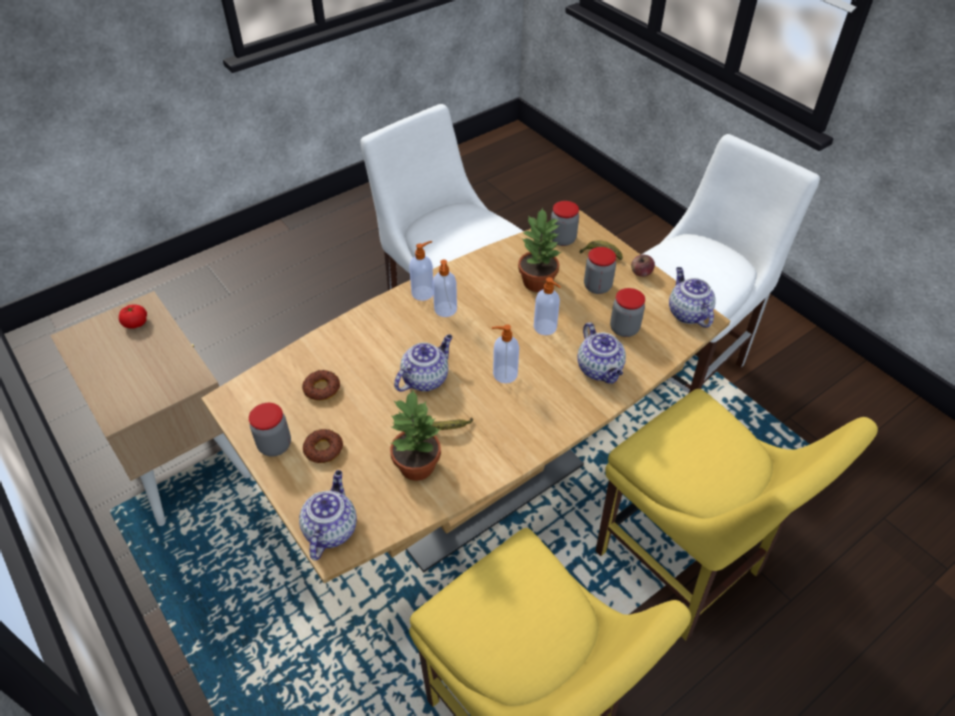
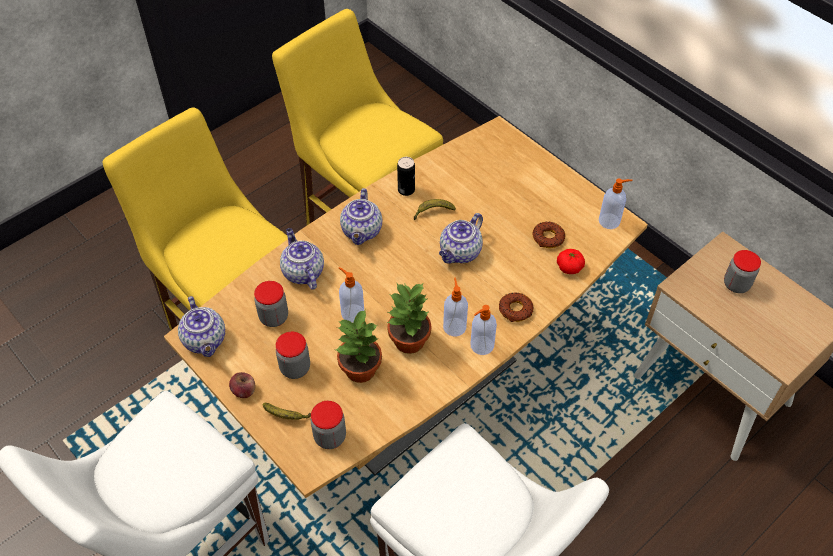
camera: 175 degrees right, 5 degrees up
tomato [119,304,147,329] -> tomato moved to [557,249,585,274]
jar [249,403,291,457] -> jar moved to [724,250,761,293]
teapot [299,470,357,560] -> teapot moved to [340,188,382,245]
donut [303,429,343,463] -> donut moved to [499,292,533,322]
potted plant [390,390,441,481] -> potted plant moved to [387,283,431,354]
soap dispenser [492,324,519,383] -> soap dispenser moved to [599,178,633,229]
none -> can [397,157,415,196]

